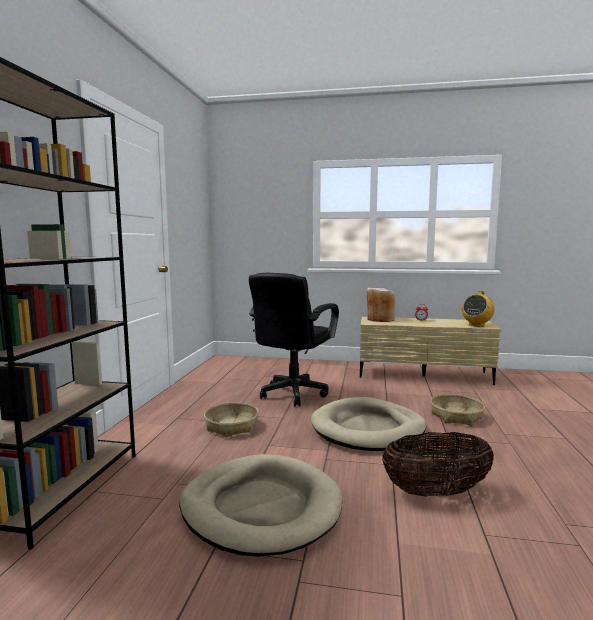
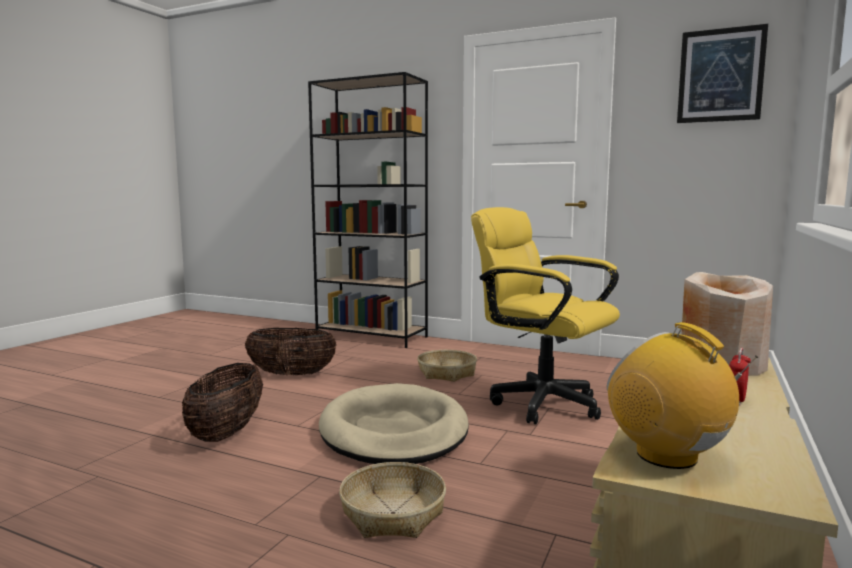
camera: 105 degrees right, 0 degrees up
beige dog bed [179,454,343,557] -> basket [245,328,337,376]
black office chair [249,273,339,406] -> yellow office chair [471,207,620,424]
none -> picture [677,24,768,123]

